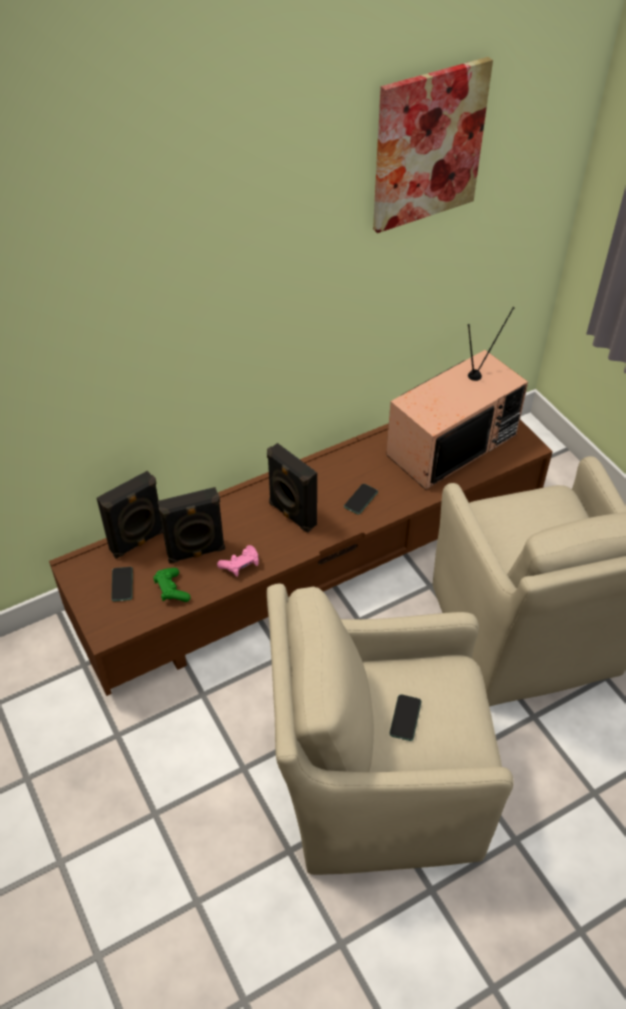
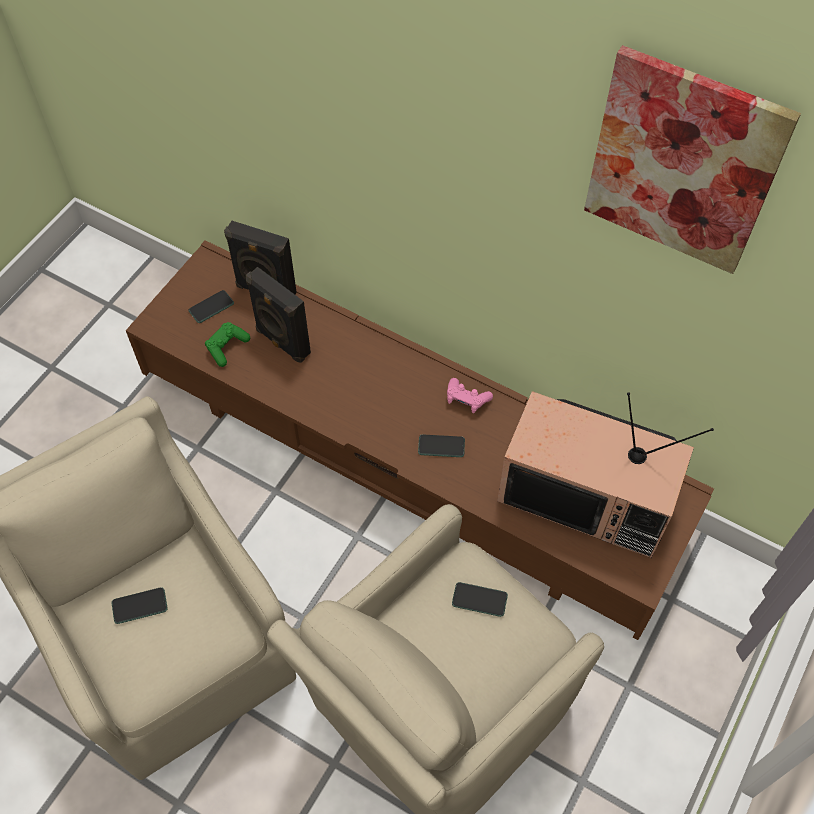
camera: 60 degrees right, 10 degrees up
pink game controller [217,545,259,577] -> pink game controller moved to [447,378,493,413]
black speaker [267,443,317,533] -> none
none -> phone [452,582,508,617]

